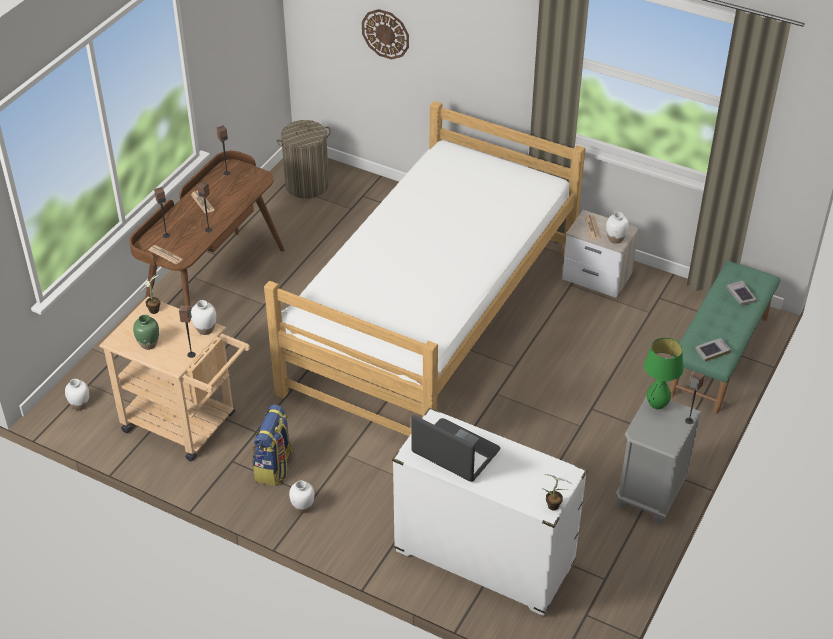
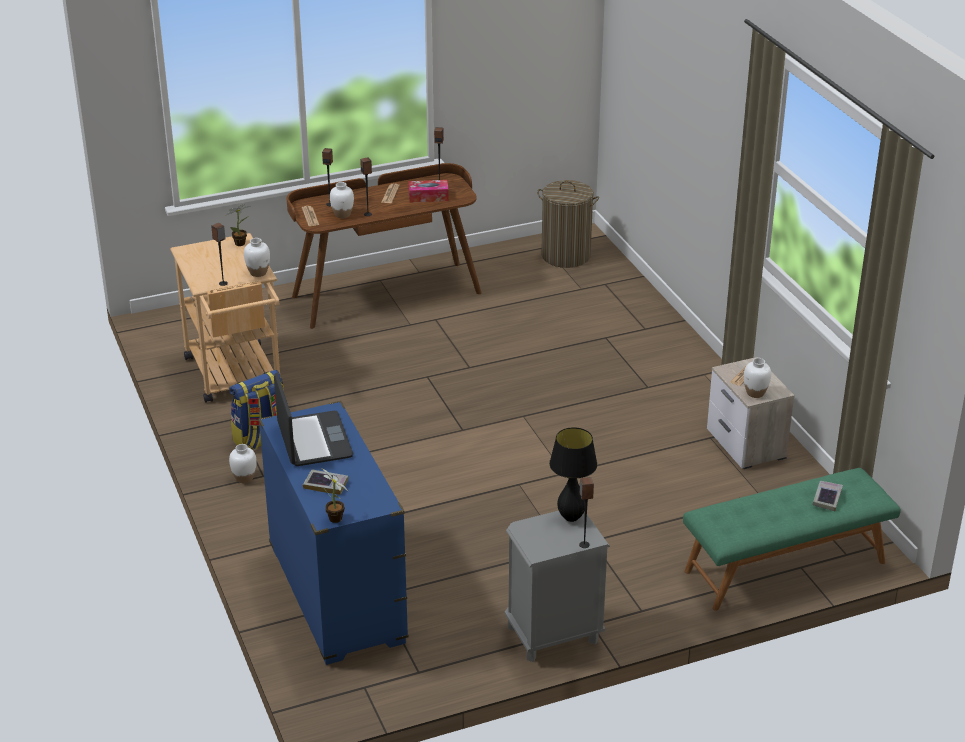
camera: 40 degrees right, 10 degrees down
white vase [65,379,89,410] -> white vase moved to [330,182,354,219]
green vase [133,315,159,350] -> none
bed [264,101,585,436] -> none
wall clock [362,9,409,60] -> none
white dresser [392,407,587,616] -> blue dresser [258,401,409,665]
green table lamp [644,337,684,409] -> black table lamp [549,427,597,522]
book [695,338,731,362] -> book moved to [303,469,349,495]
none -> tissue box [408,180,449,203]

